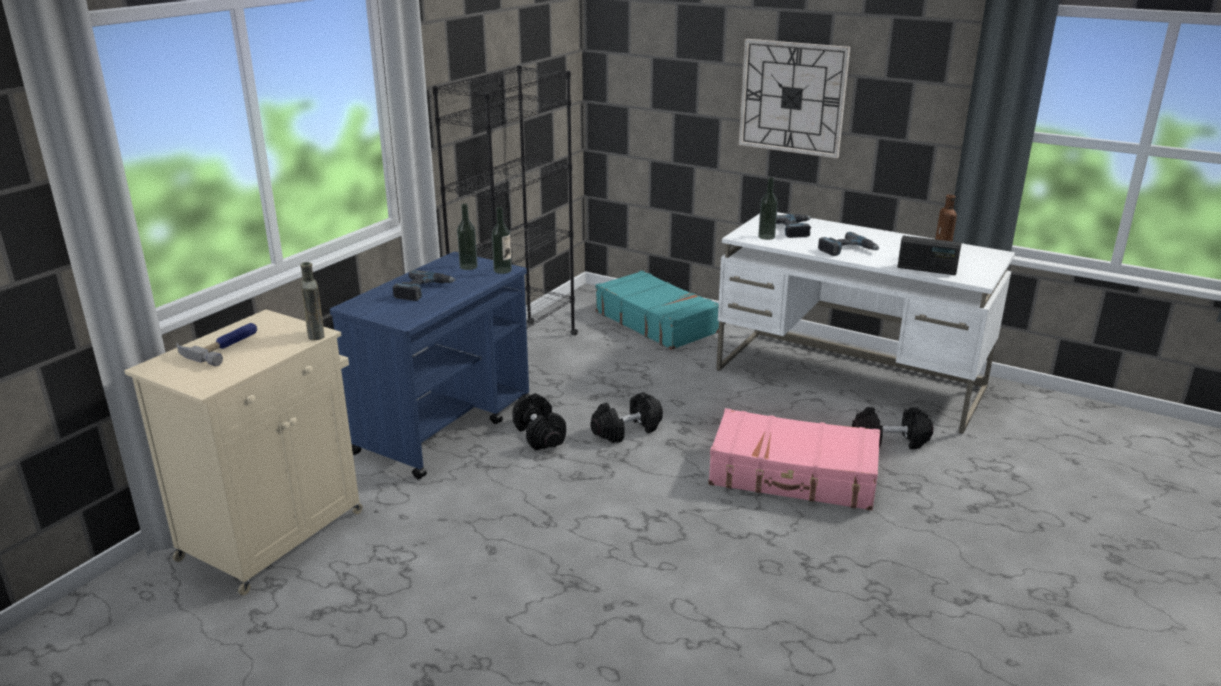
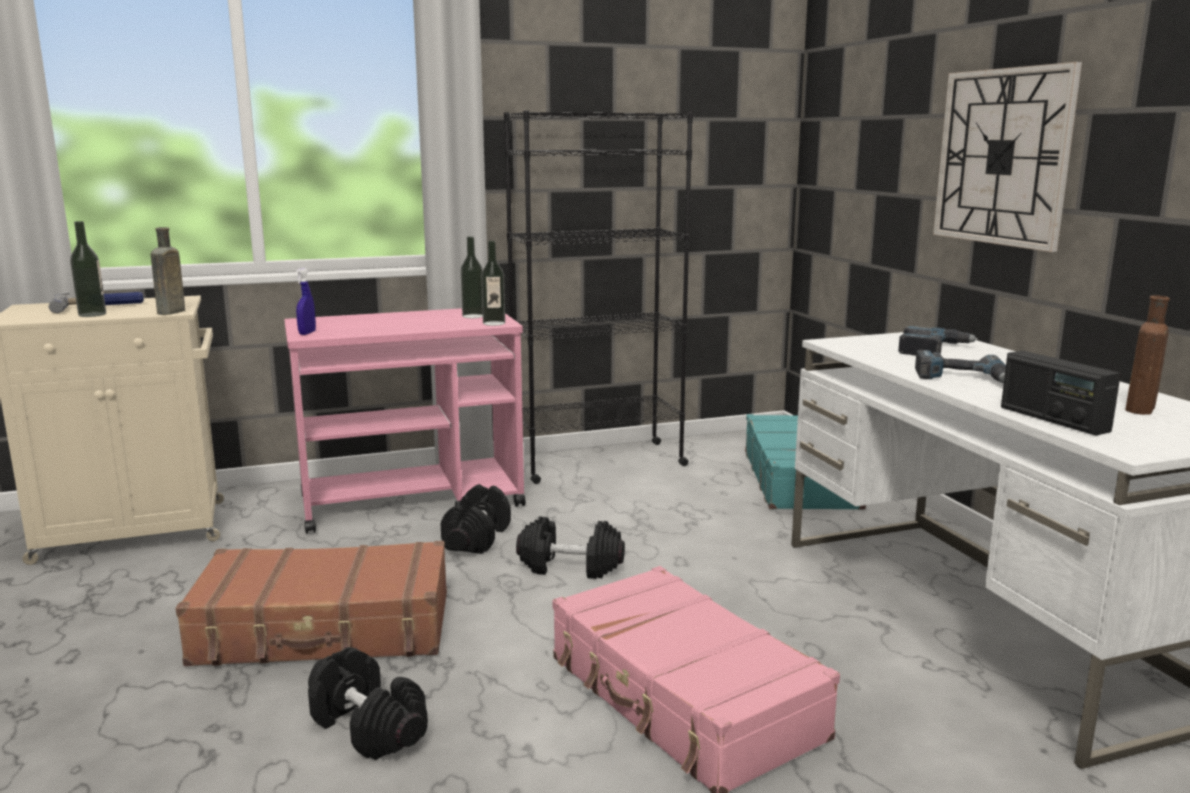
camera: 40 degrees right, 10 degrees down
blue cart [330,252,529,479] -> pink cart [284,308,526,534]
power drill [393,270,456,301] -> none
bottle [758,177,778,240] -> bottle moved to [70,221,106,317]
black dumbbell [852,407,933,449] -> black dumbbell moved to [308,647,428,760]
none -> brown suitcase [176,541,447,666]
none -> blue spray bottle [296,268,316,335]

